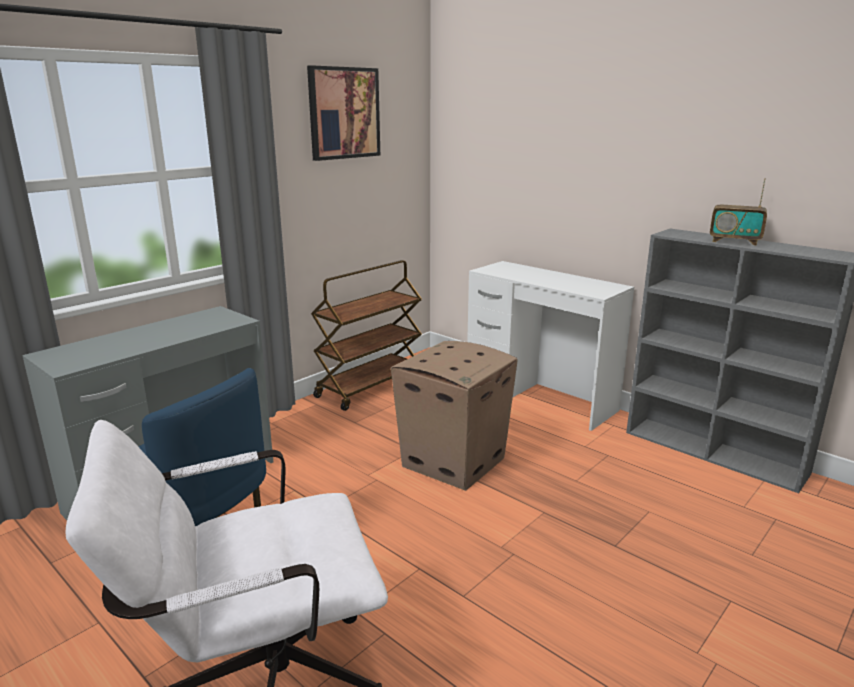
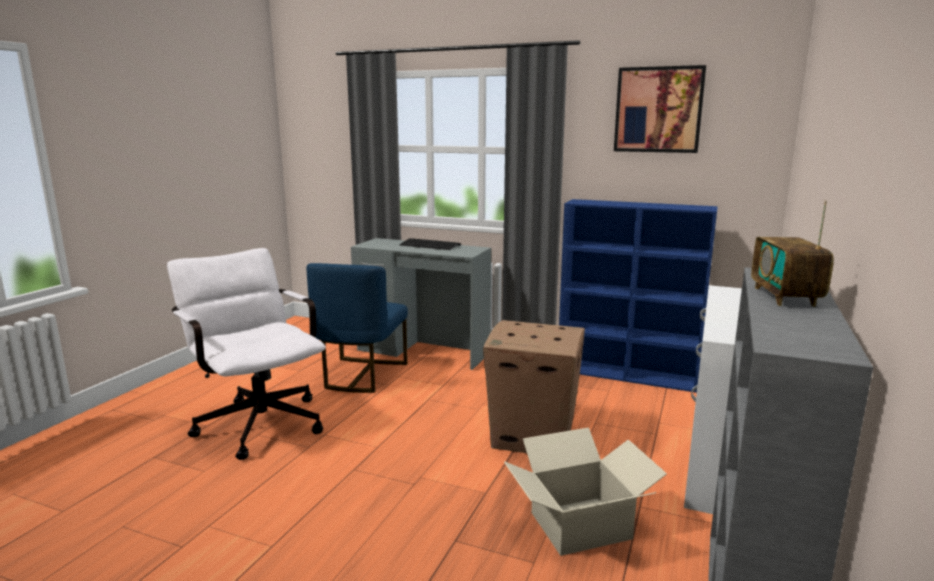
camera: 70 degrees right, 5 degrees down
brown cart [311,260,422,411] -> blue bookcase [559,199,718,393]
none -> keyboard [399,238,461,250]
none -> cardboard box [504,428,667,556]

